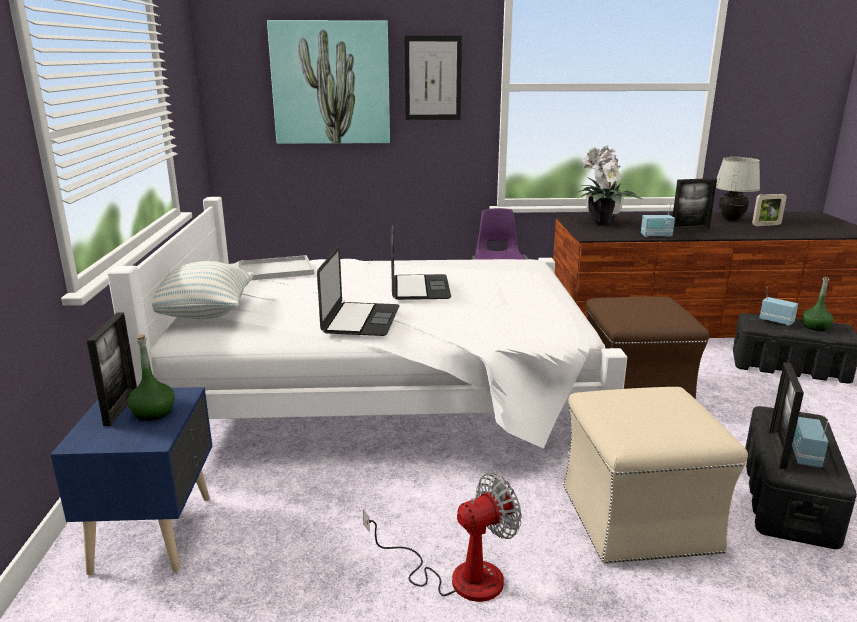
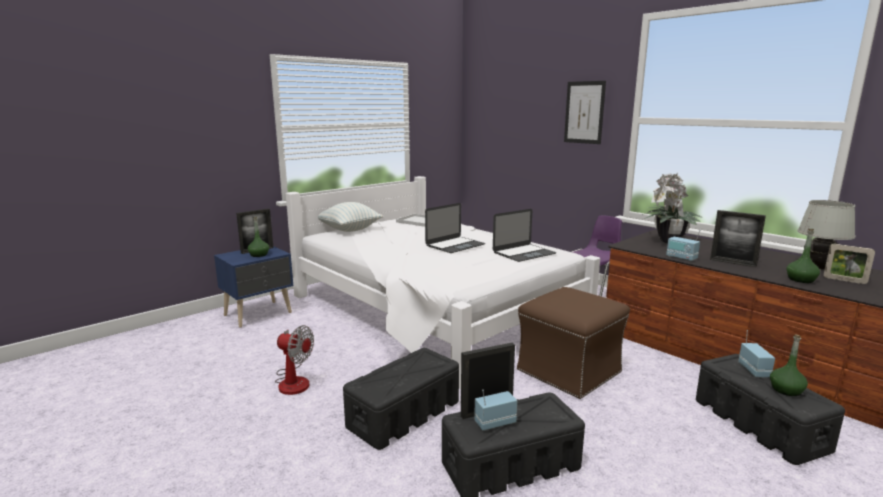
camera: 50 degrees right, 5 degrees down
picture [267,20,390,144] -> none
laptop [317,246,400,336] -> laptop moved to [493,209,556,262]
beige ottoman [563,387,748,564] -> black storage box [343,348,459,450]
none -> green bottle [787,229,820,283]

